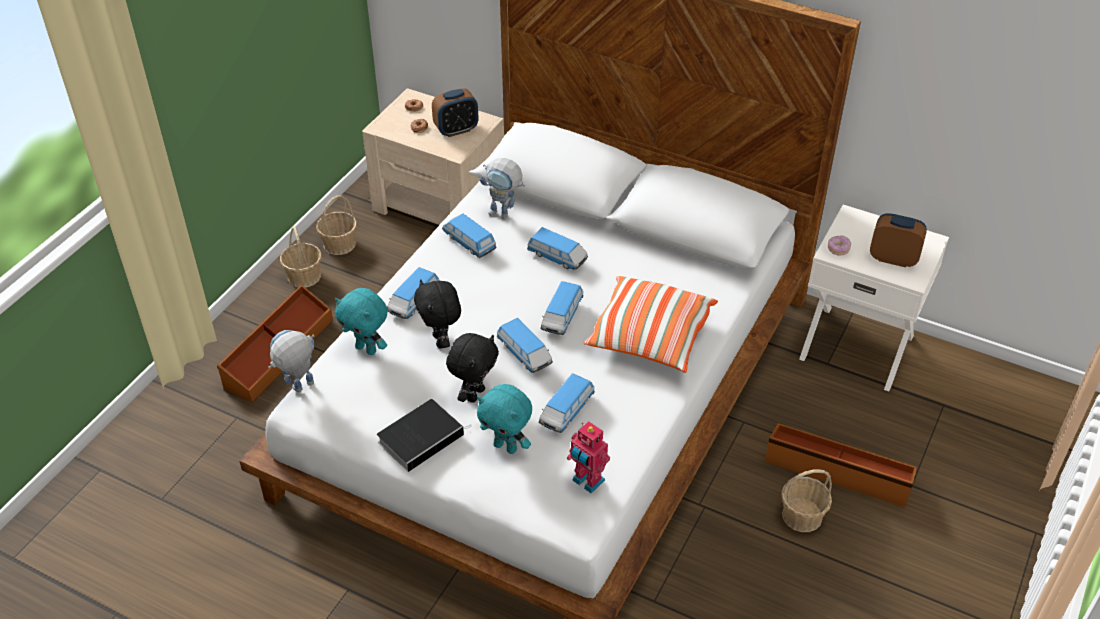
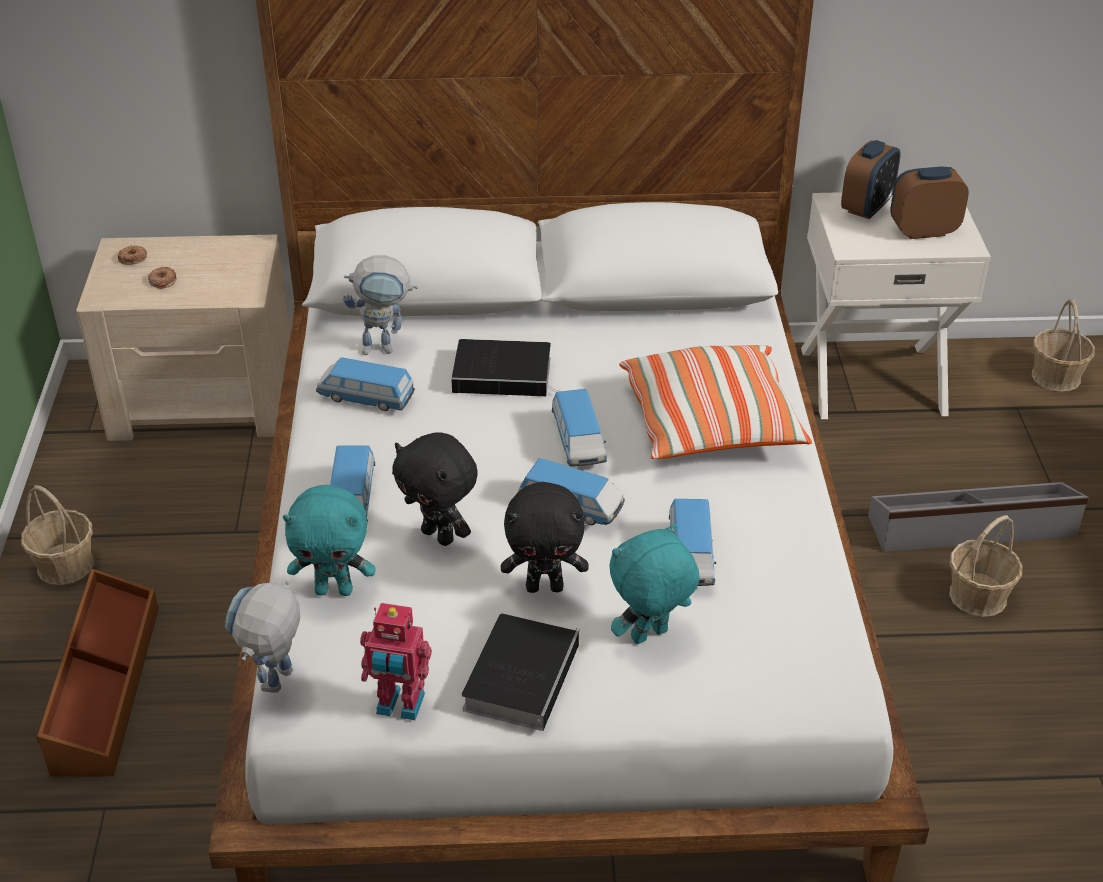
camera: 30 degrees left, 5 degrees down
basket [316,195,357,255] -> basket moved to [1032,299,1095,392]
alarm clock [432,88,478,137] -> alarm clock moved to [841,140,900,219]
black plush toy [446,333,499,403] -> black plush toy turned 90 degrees clockwise [501,482,589,593]
turquoise plush toy [477,384,532,454] -> turquoise plush toy turned 150 degrees clockwise [610,524,700,644]
toy car [527,227,588,270] -> book [451,339,558,396]
toy robot [567,421,610,493] -> toy robot moved to [360,603,432,720]
brown storage box [765,423,917,507] -> grey storage box [868,482,1088,552]
donut [828,236,851,256] -> none

